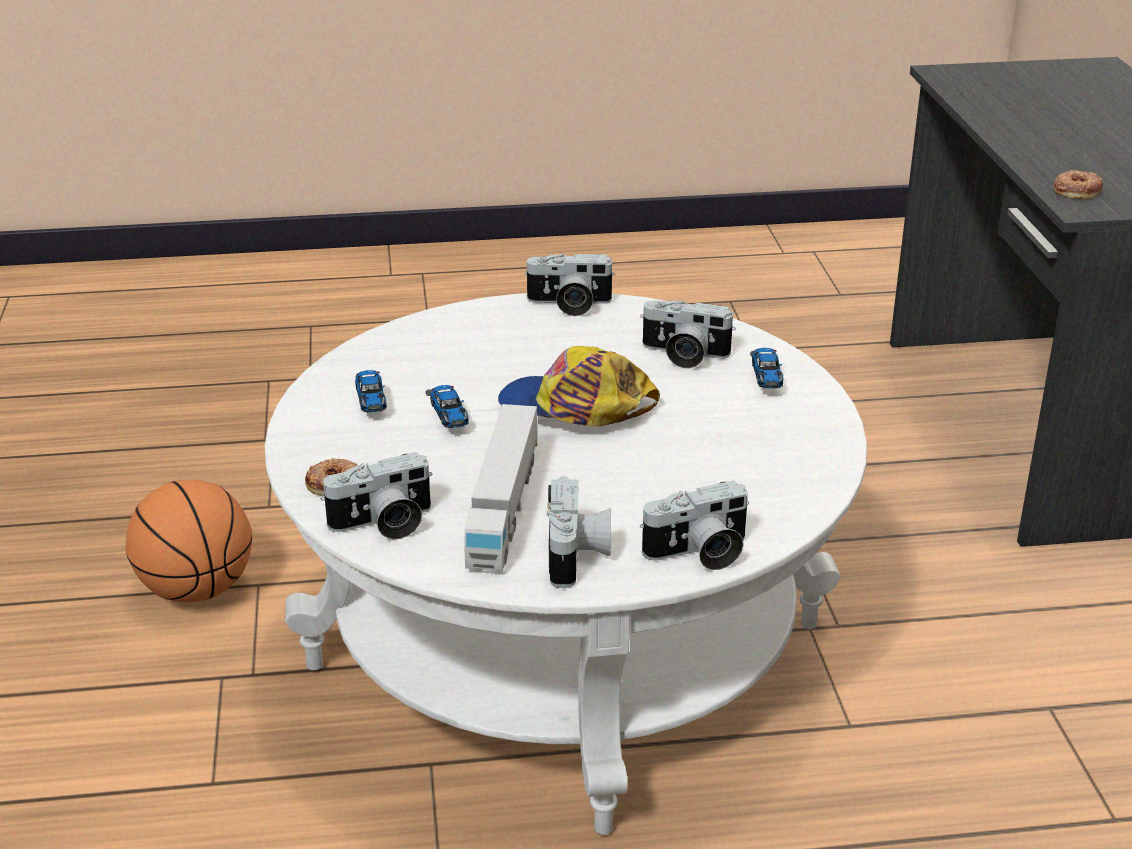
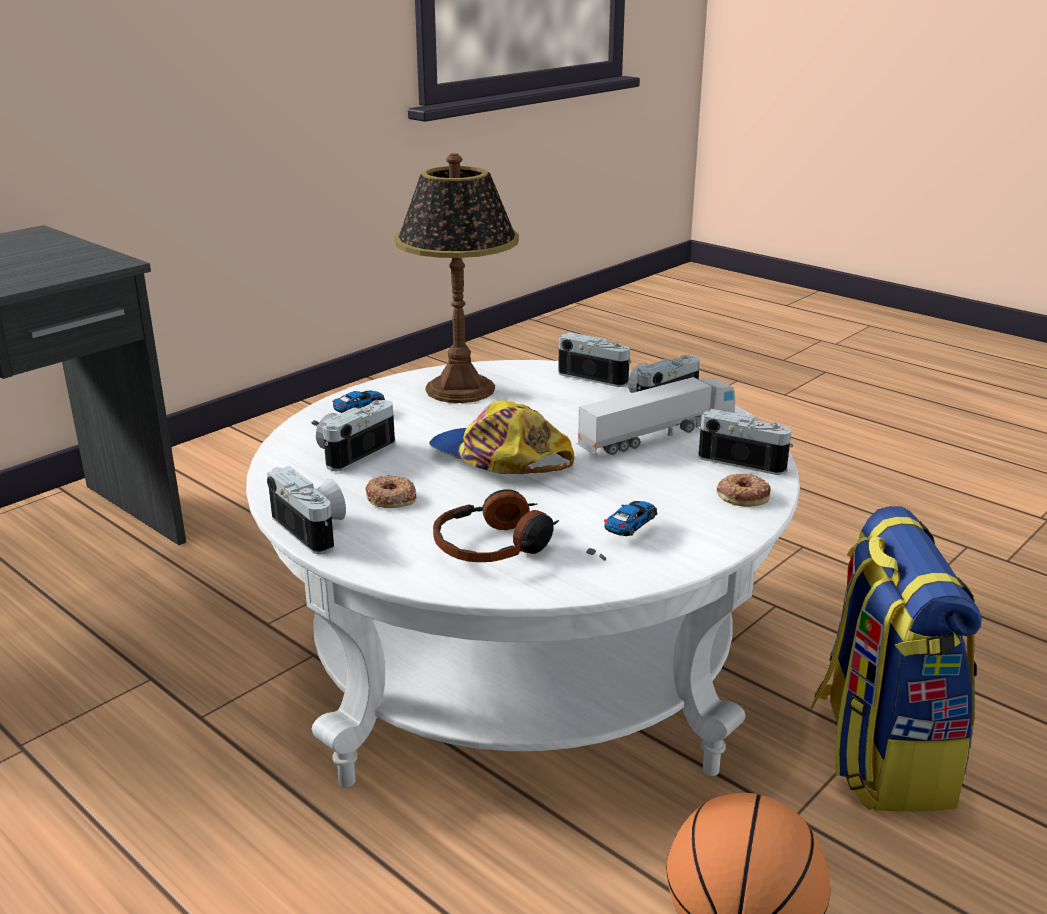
camera: 130 degrees left, 5 degrees down
toy car [425,385,469,428] -> none
cap [498,346,660,426] -> cap turned 150 degrees clockwise [429,401,574,474]
camera [640,300,736,368] -> camera turned 120 degrees counterclockwise [316,400,395,471]
donut [1053,170,1103,199] -> donut moved to [365,475,417,508]
none -> table lamp [394,153,519,403]
none -> headphones [433,489,559,562]
none -> backpack [810,506,982,811]

